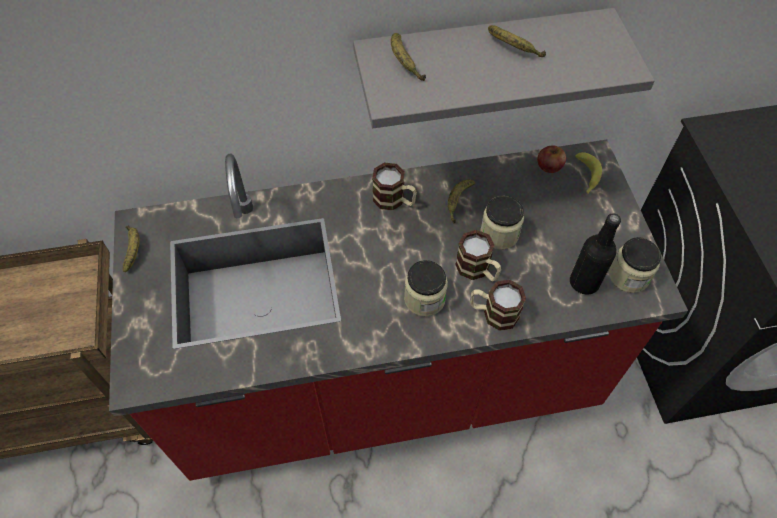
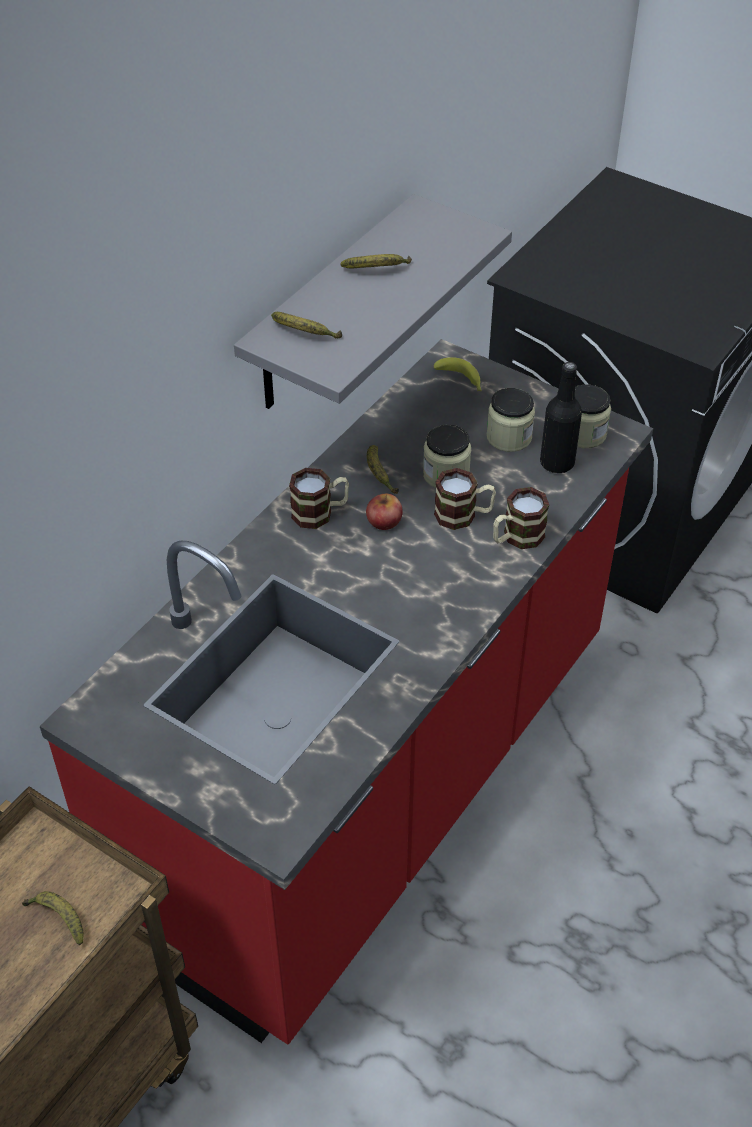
camera: 45 degrees left, 10 degrees down
banana [123,226,140,272] -> banana moved to [22,891,84,945]
jar [404,260,448,316] -> jar moved to [487,388,535,452]
apple [537,146,566,173] -> apple moved to [366,494,403,530]

